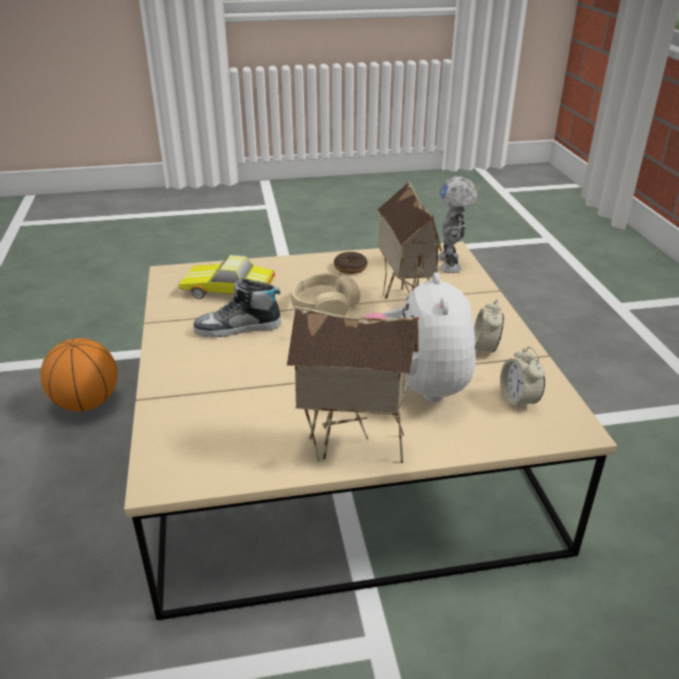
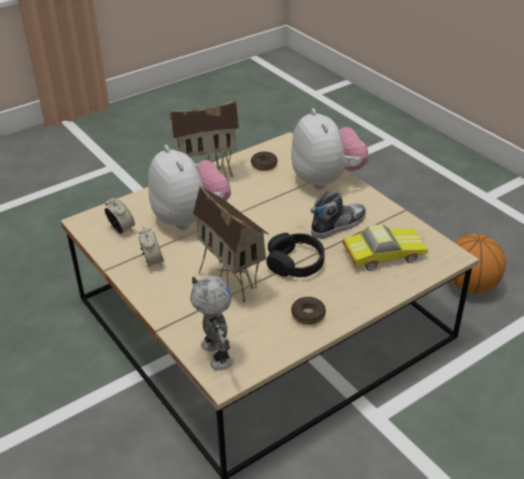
camera: 155 degrees right, 5 degrees up
beige headphones [291,273,360,316] -> black headphones [266,233,324,277]
none -> donut [251,151,278,171]
none -> plush toy [291,108,368,190]

